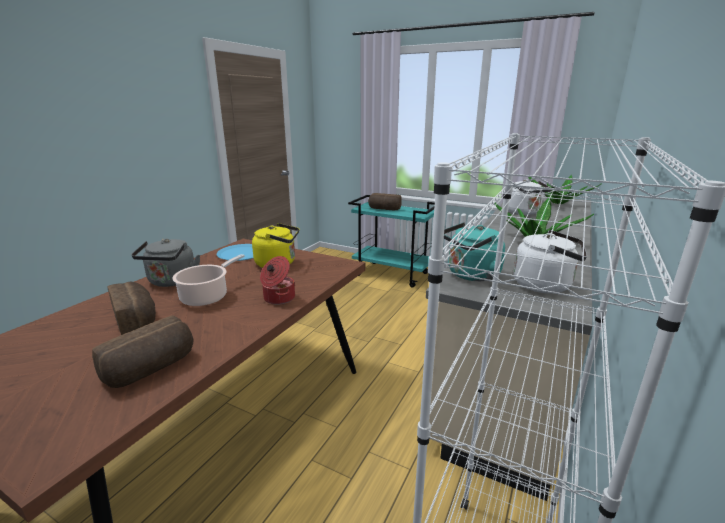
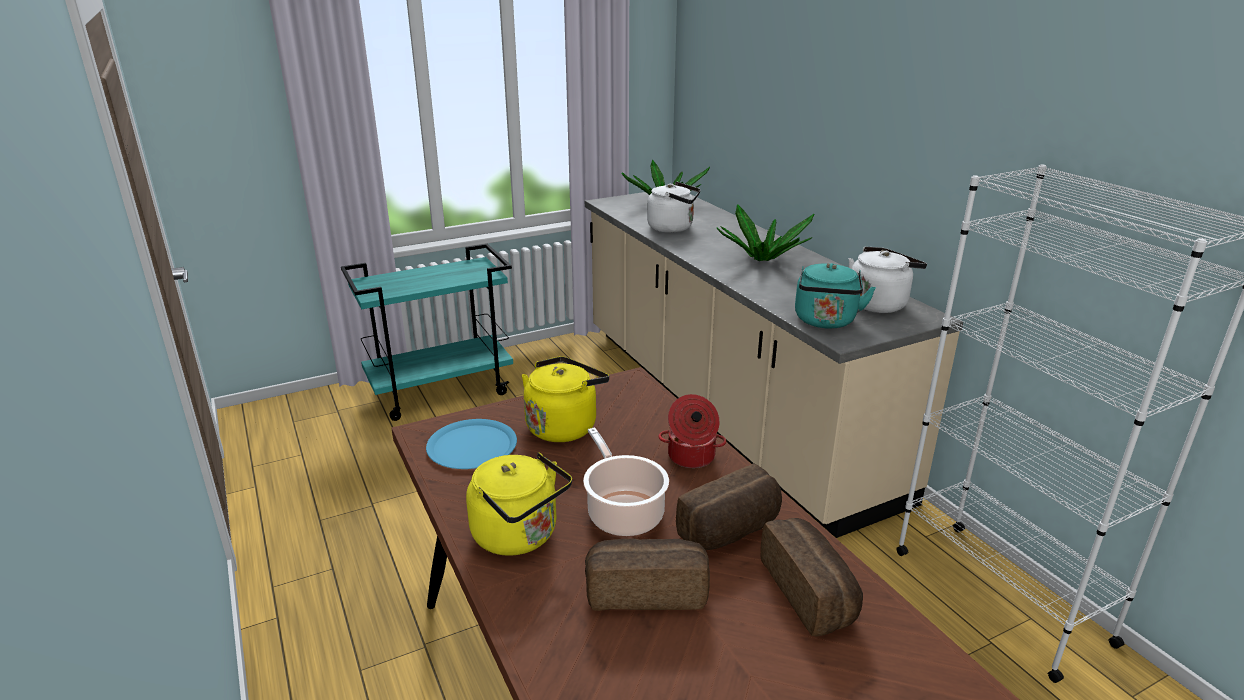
camera: 55 degrees left, 5 degrees up
grey kettle [131,238,200,287] -> yellow kettle [466,452,572,556]
bread [368,193,402,210] -> bread moved to [676,464,782,550]

